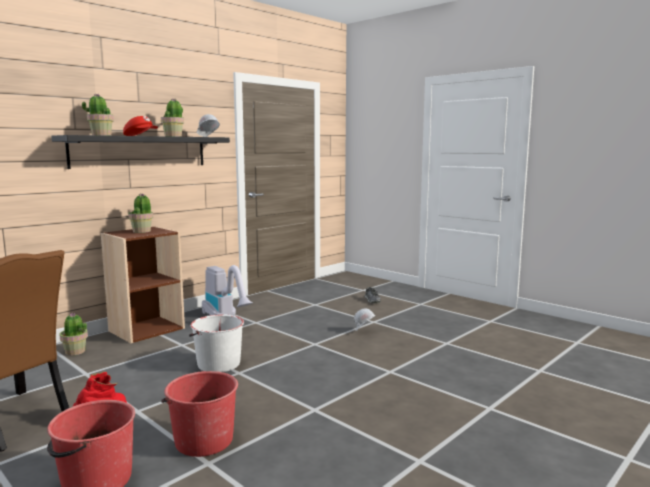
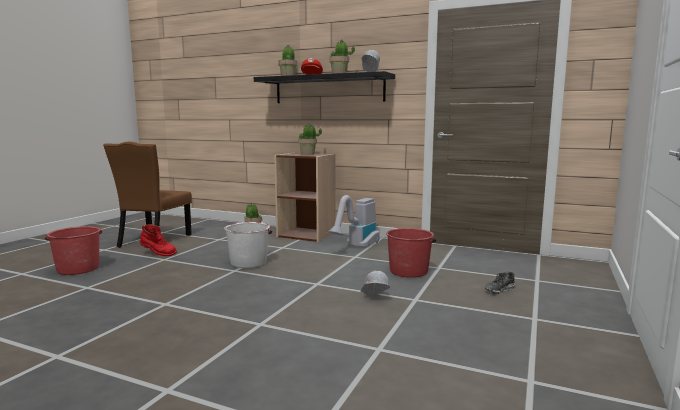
camera: 70 degrees right, 0 degrees up
red bucket [161,371,238,457] -> red bucket moved to [386,228,436,278]

